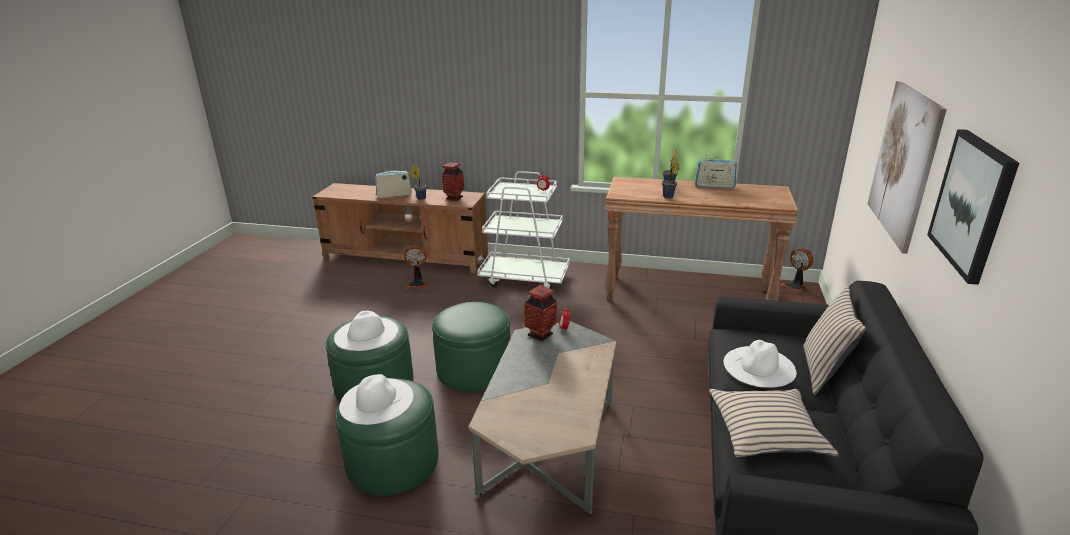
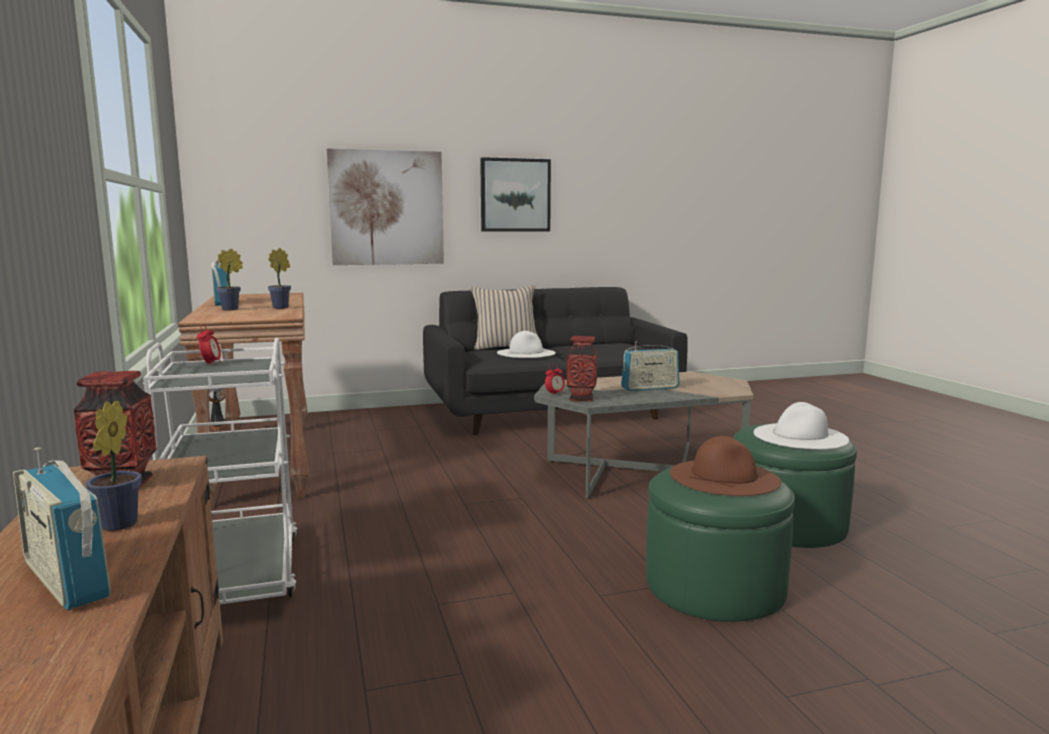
camera: 120 degrees left, 15 degrees down
white hat [334,311,398,351] -> brown hat [670,436,781,496]
fan [404,246,429,289] -> none
green ottoman [432,302,511,392] -> none
beige pillow [709,389,839,457] -> none
none -> radio [621,341,679,391]

